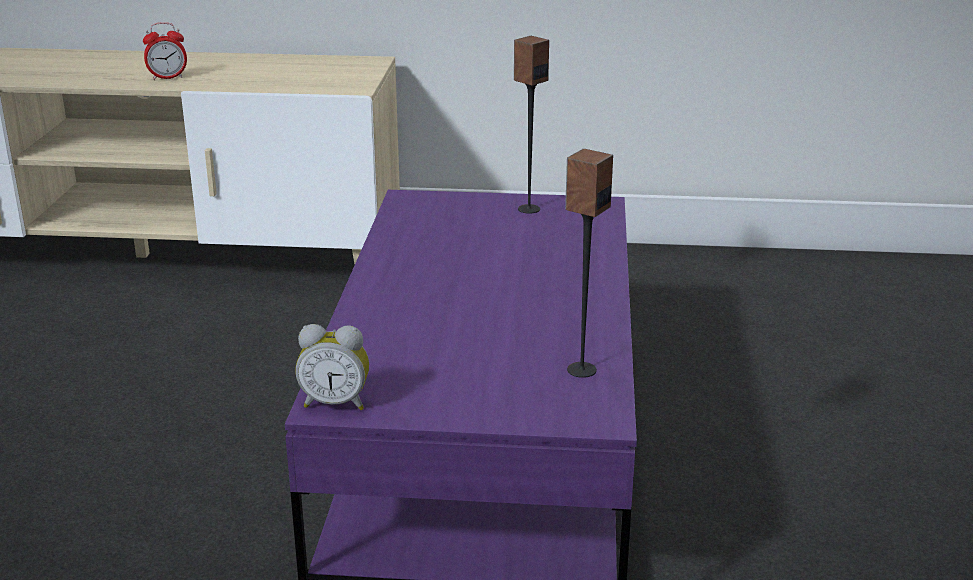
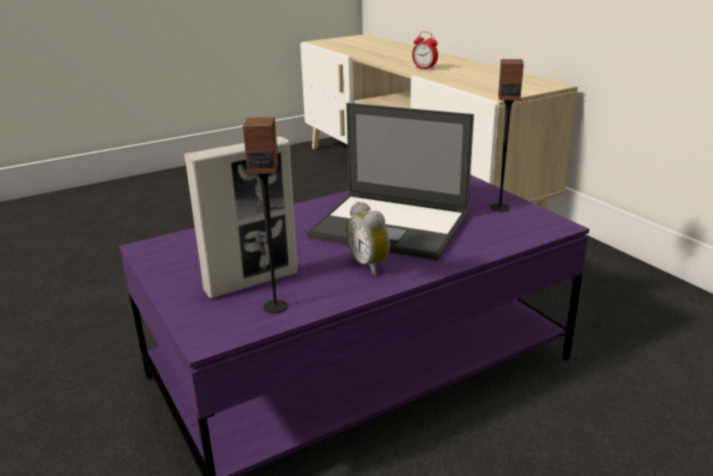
camera: 55 degrees right, 0 degrees up
alarm clock [295,324,369,410] -> alarm clock moved to [346,201,390,276]
none -> picture frame [184,136,297,298]
none -> laptop [307,103,474,261]

